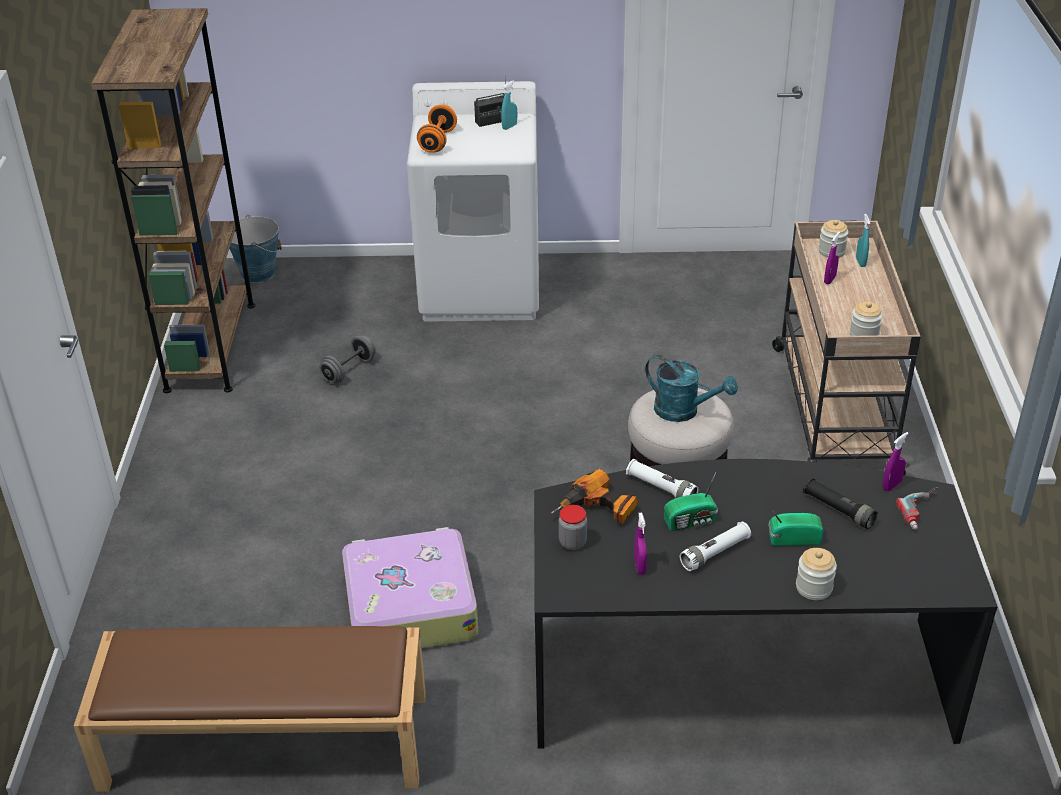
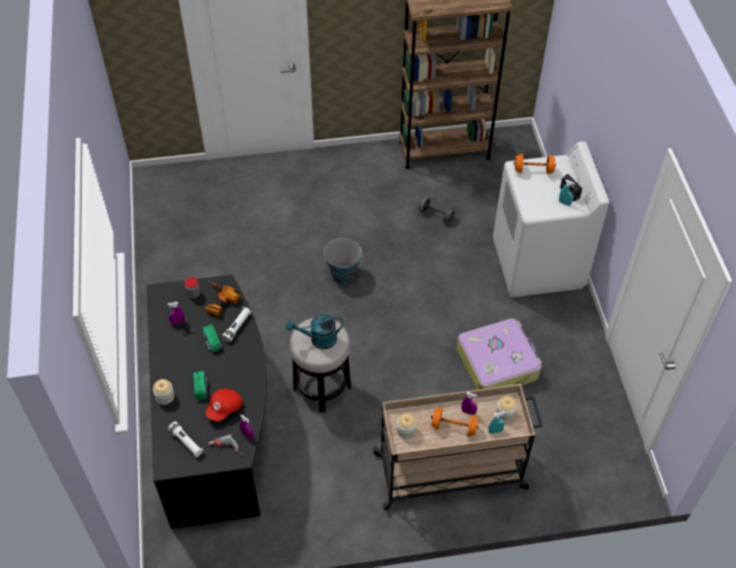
camera: 80 degrees right, 15 degrees up
brown bench [74,626,426,792] -> none
bucket [229,215,282,283] -> bucket moved to [324,238,363,283]
suitcase [342,527,478,648] -> suitcase moved to [457,318,542,390]
turquoise watering can [645,355,738,422] -> turquoise watering can turned 60 degrees clockwise [286,314,343,349]
white flashlight [680,522,751,571] -> white flashlight moved to [168,422,203,457]
black flashlight [803,478,878,529] -> red cap [206,389,243,421]
none -> orange dumbbell [431,407,479,437]

